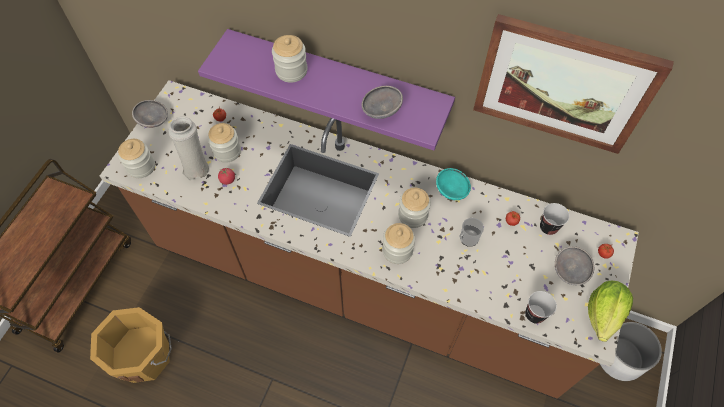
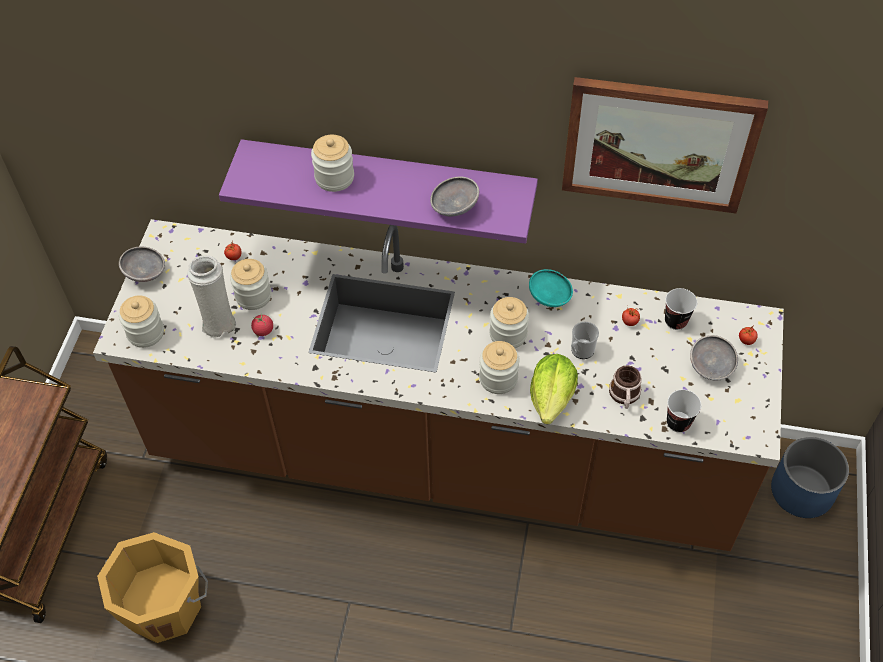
camera: 10 degrees left, 5 degrees down
lettuce [588,281,633,342] -> lettuce moved to [530,354,578,424]
white planter [600,322,662,381] -> blue planter [771,437,849,518]
none -> mug [609,365,642,409]

